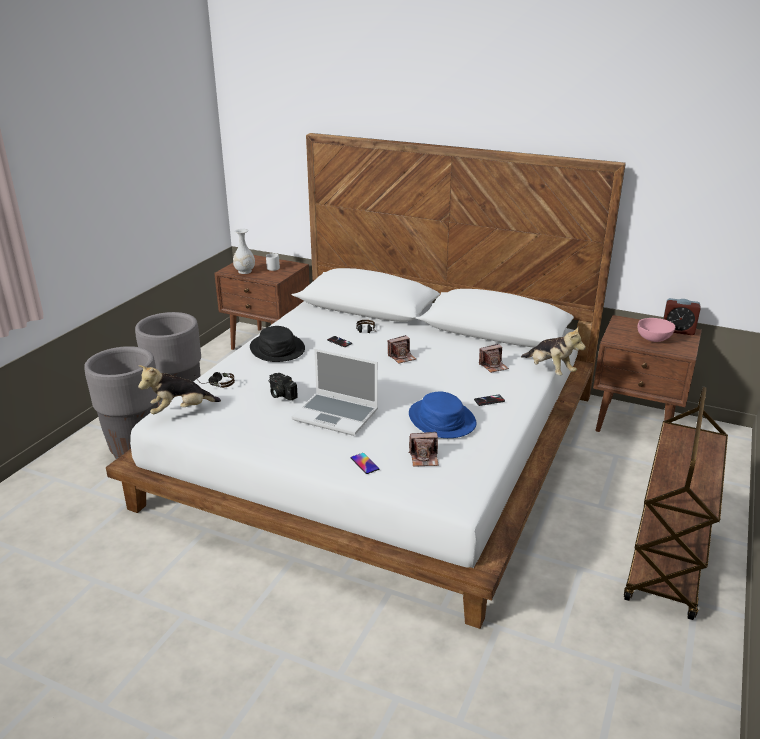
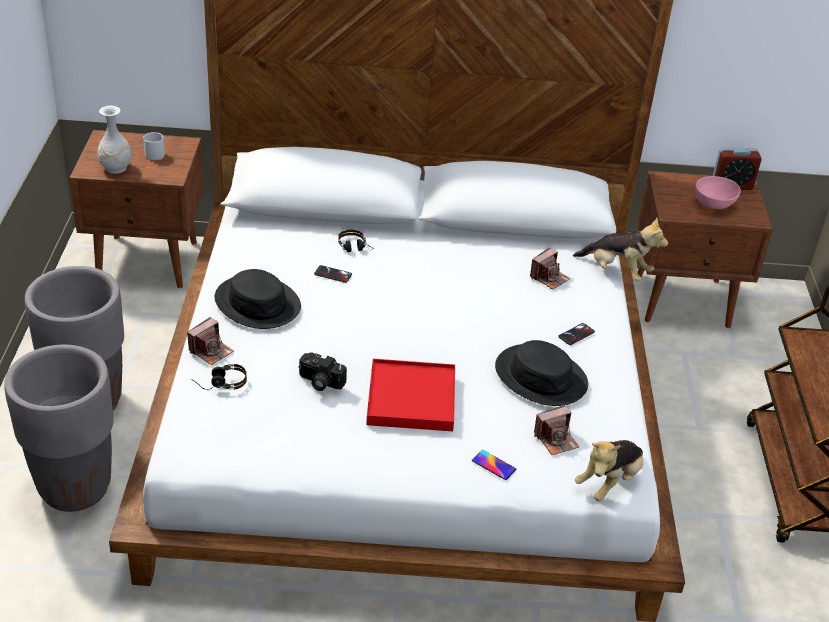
camera: 25 degrees left, 10 degrees up
plush toy [138,365,221,414] -> plush toy moved to [575,440,643,502]
laptop [292,349,378,436] -> red tray [366,359,455,431]
camera [388,335,416,364] -> camera moved to [187,317,234,365]
blue hat [409,391,476,438] -> black hat [495,340,588,406]

